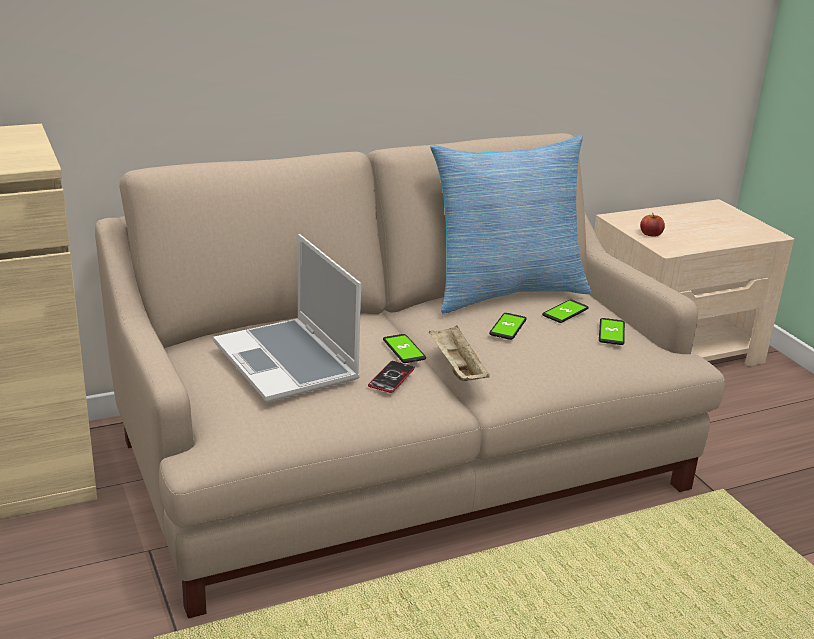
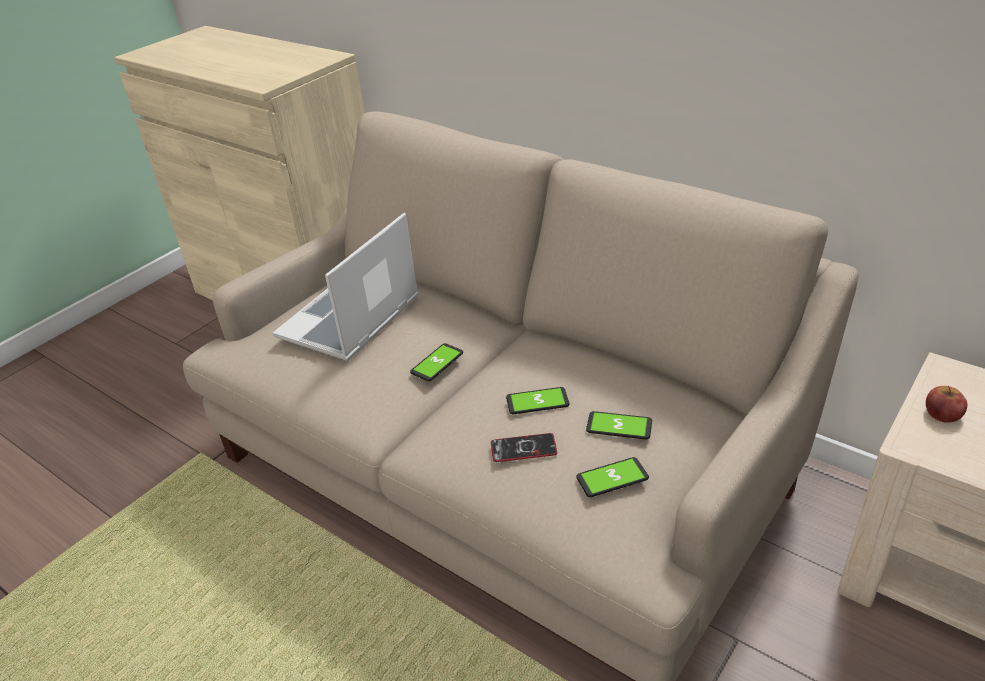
camera: 65 degrees right, 10 degrees up
phone [368,361,415,393] -> phone moved to [491,433,557,462]
beige tray [429,326,490,381] -> none
pillow [430,135,591,314] -> none

